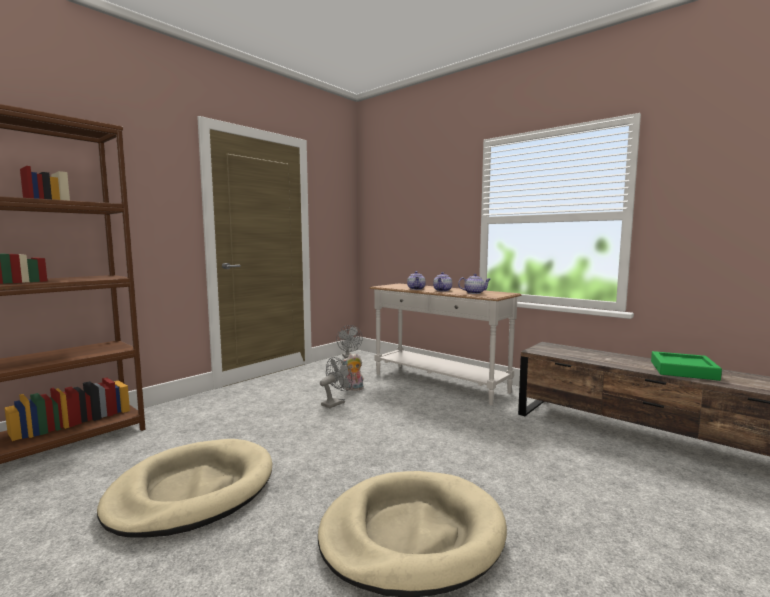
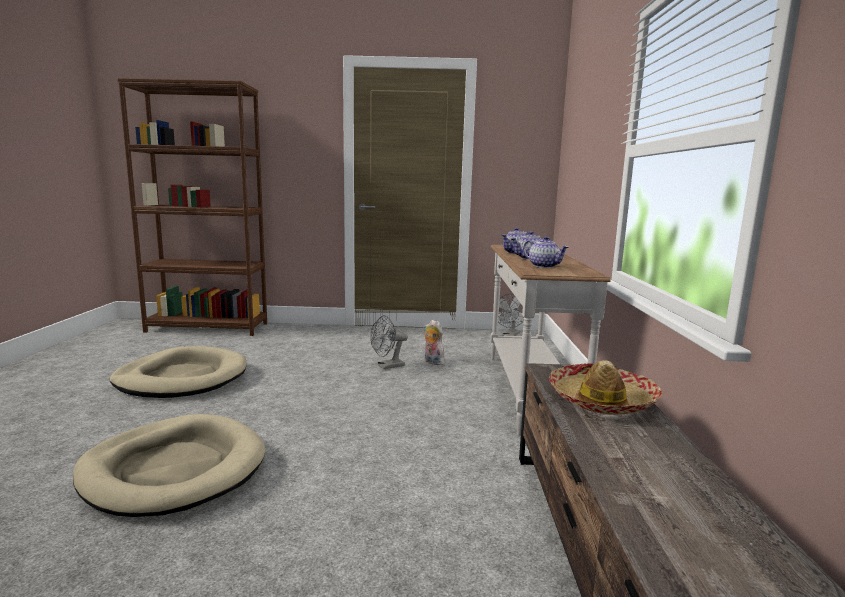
camera: 50 degrees right, 5 degrees up
grey fan [320,357,352,408] -> grey fan turned 150 degrees clockwise [370,315,408,369]
green tray [651,351,722,381] -> none
none -> hat [549,360,663,415]

